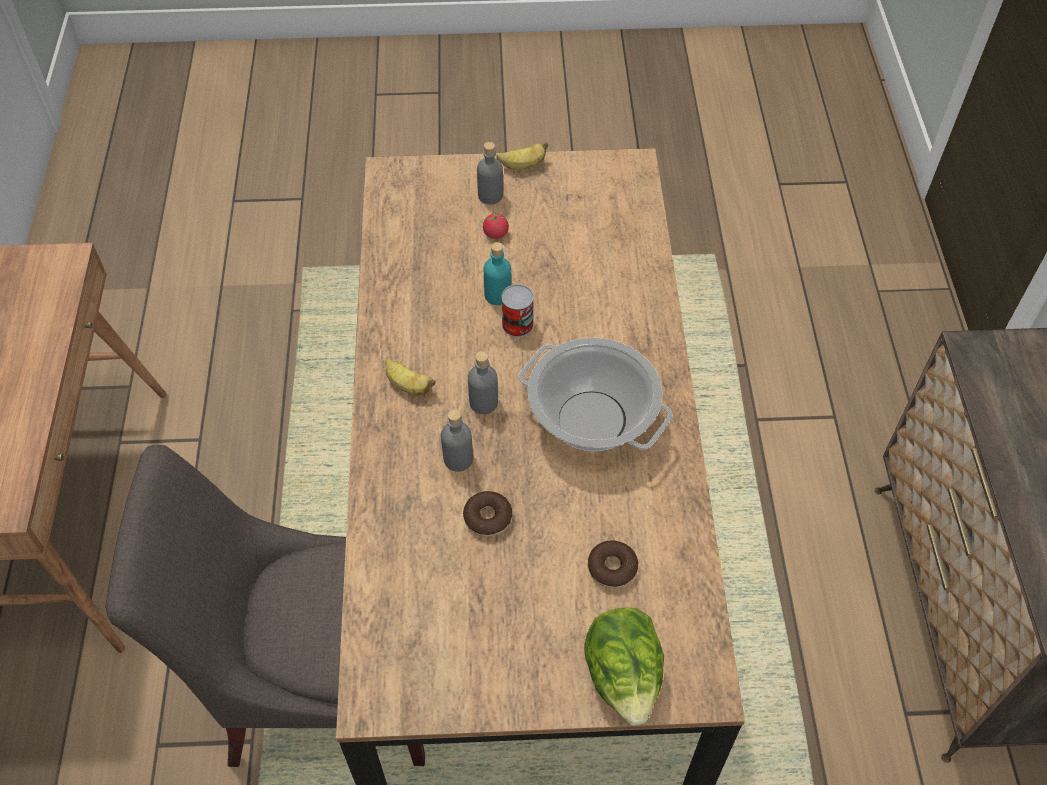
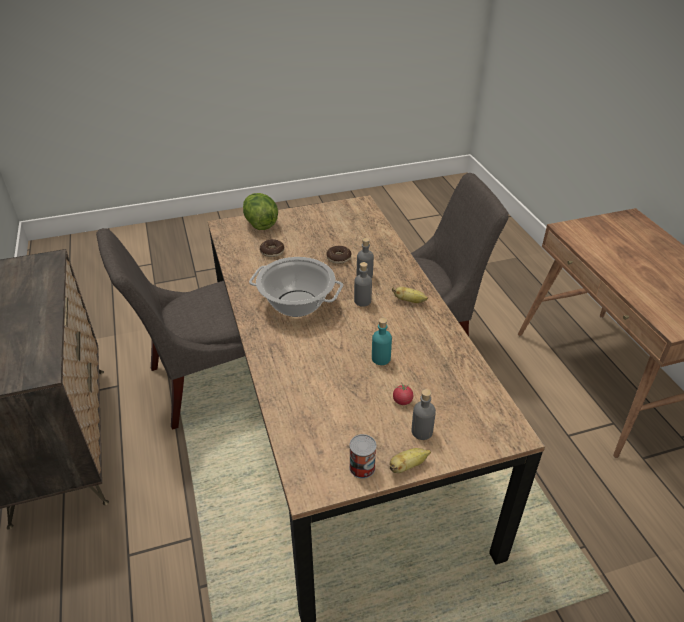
camera: 165 degrees right, 15 degrees down
can [501,284,534,337] -> can moved to [349,434,376,479]
none -> grey chair [96,228,245,430]

